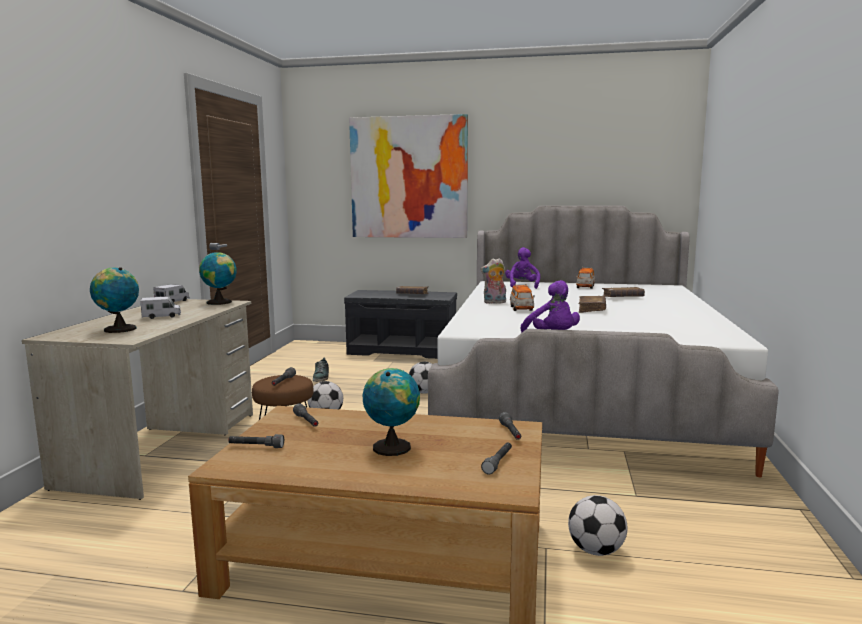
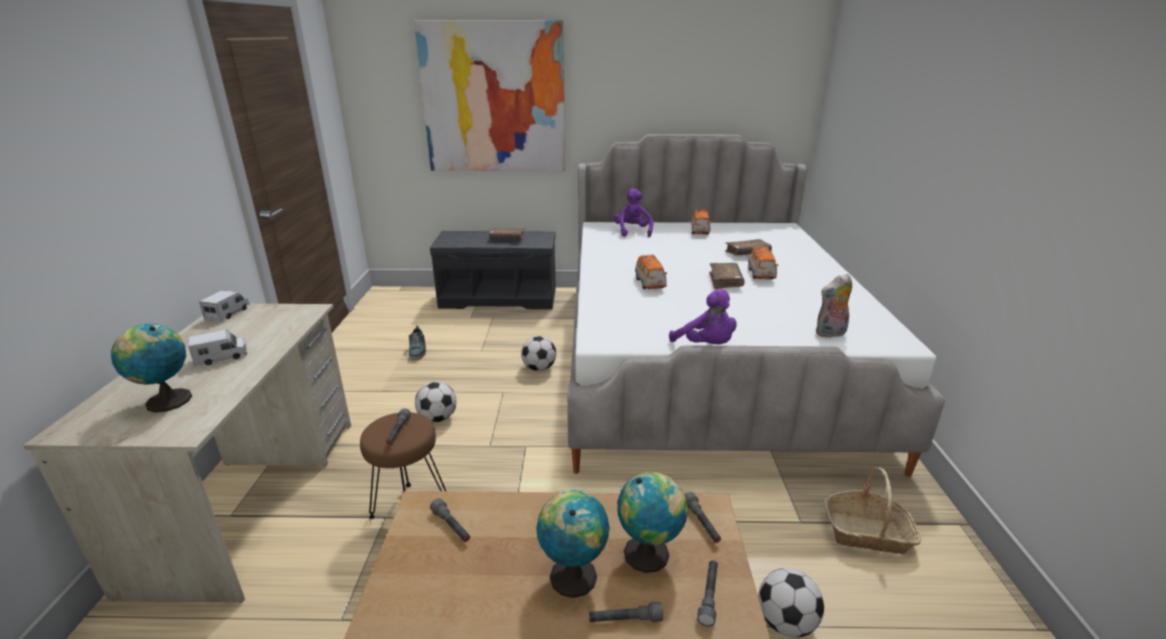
camera: 10 degrees left, 15 degrees up
globe [199,252,237,305] -> globe moved to [617,472,688,573]
grey flashlight [228,434,284,448] -> grey flashlight moved to [589,602,663,622]
plush toy [480,258,506,304] -> plush toy moved to [816,273,852,338]
none -> toy car [748,247,778,279]
none -> basket [824,467,922,554]

